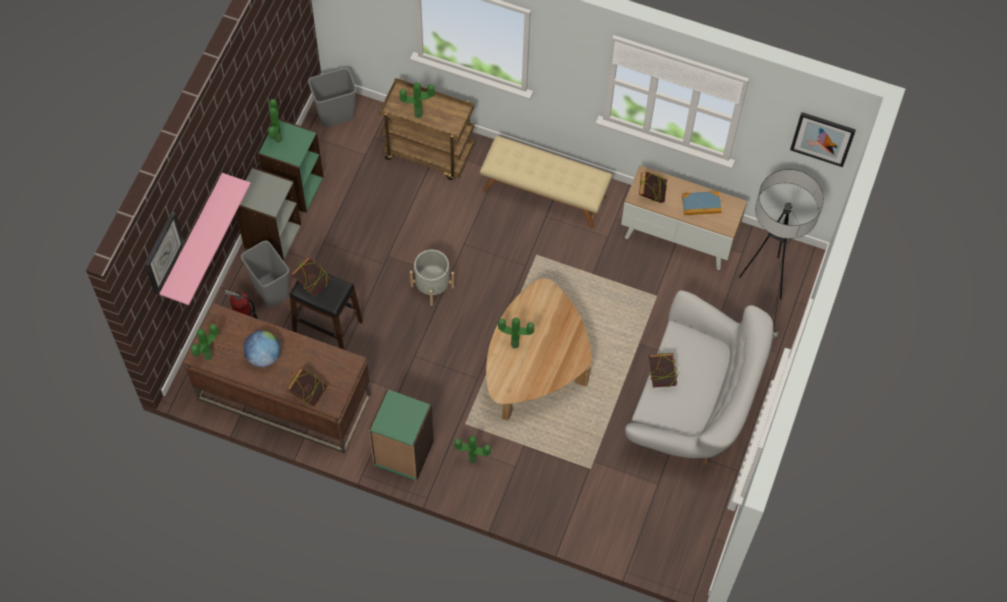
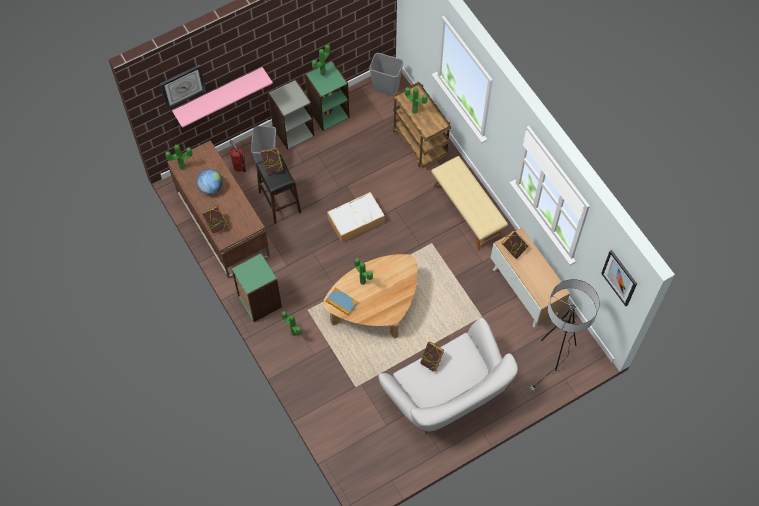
camera: 40 degrees right, 0 degrees up
grey planter [410,249,454,306] -> storage box [327,192,385,243]
book [682,191,722,215] -> book moved to [326,288,358,316]

